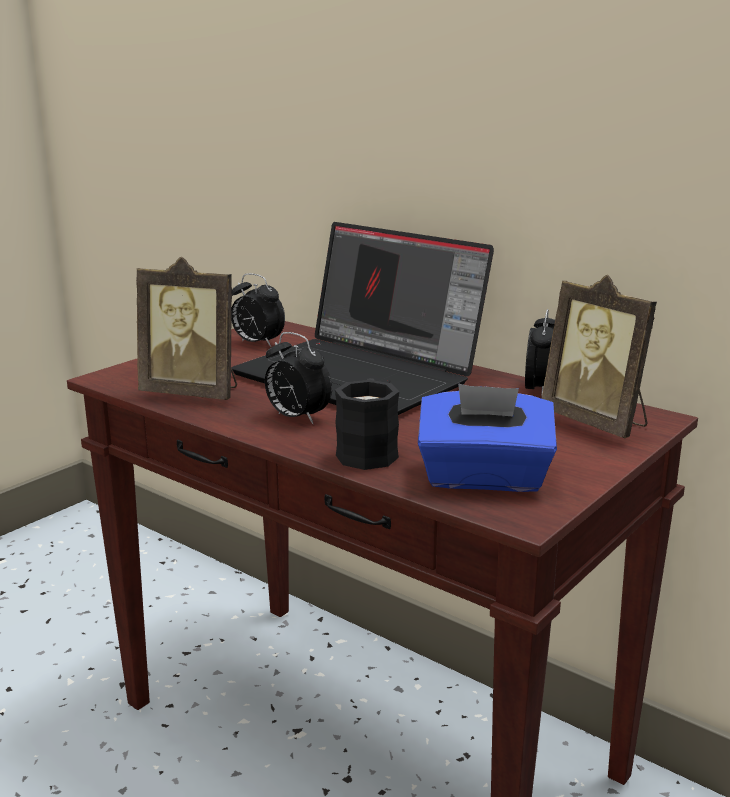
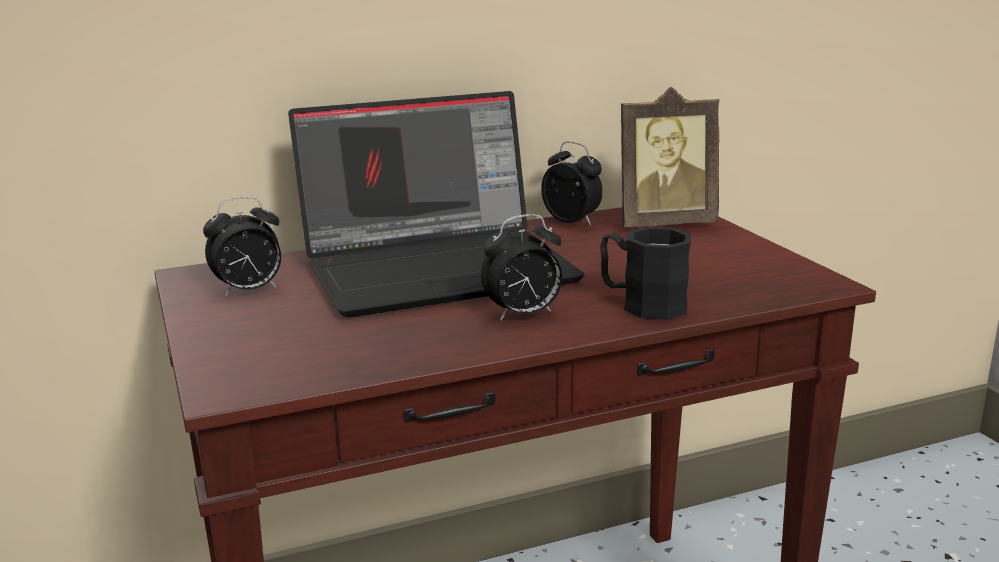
camera: 60 degrees left, 0 degrees up
picture frame [136,257,237,400] -> none
blue tissue box [418,384,557,492] -> none

